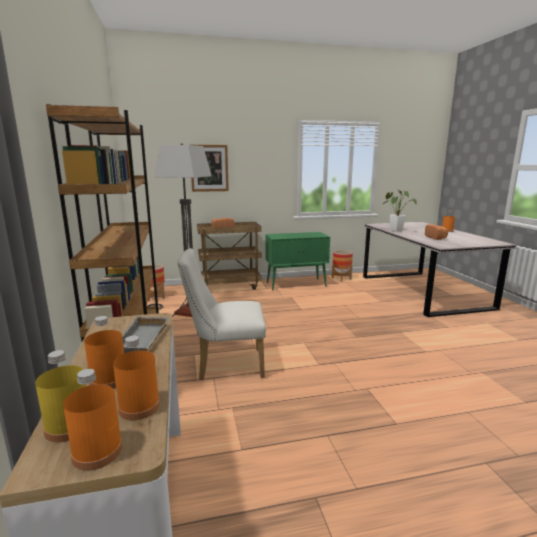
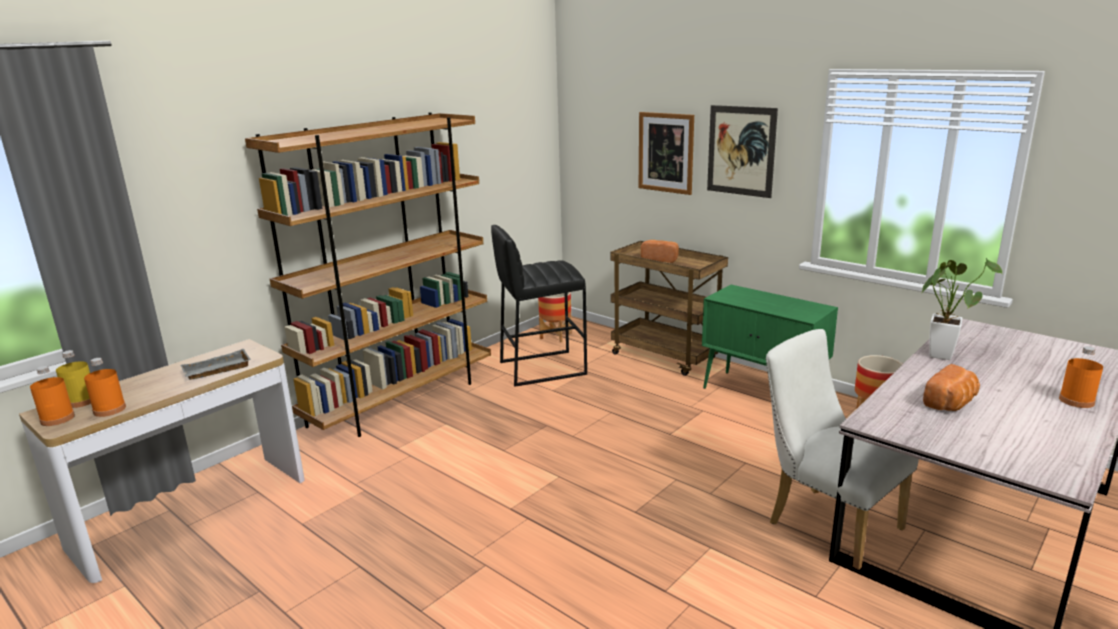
camera: 55 degrees right, 5 degrees up
orange bottle [84,316,124,389] -> none
floor lamp [146,143,212,317] -> black stool [491,225,587,387]
white chair [178,248,266,380] -> white chair moved to [766,329,919,570]
none -> picture [707,105,778,198]

